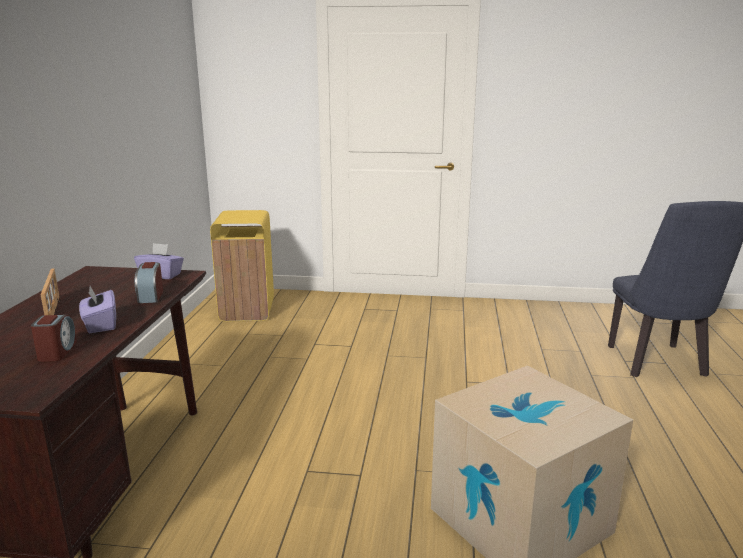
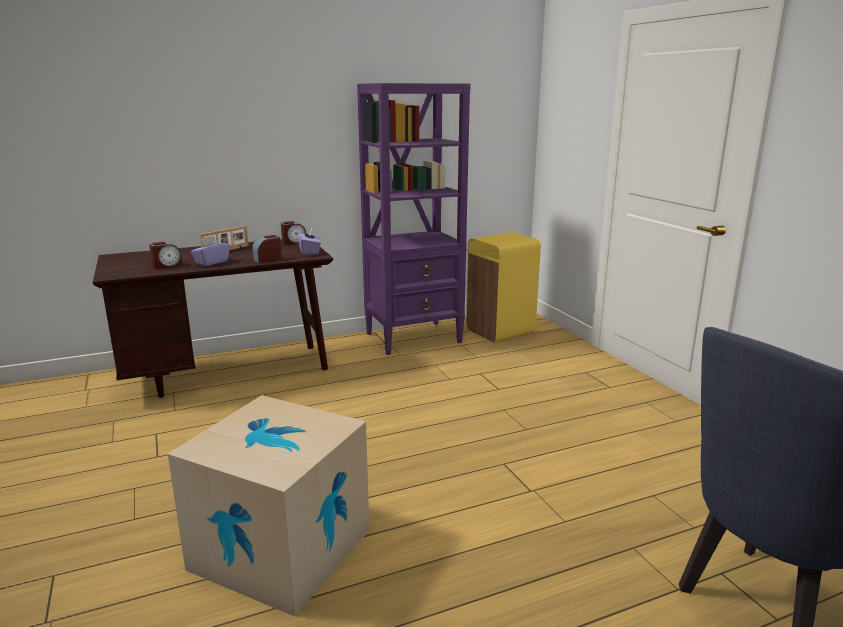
camera: 60 degrees right, 0 degrees up
none -> alarm clock [281,221,306,244]
none -> purple bookcase [357,83,471,355]

